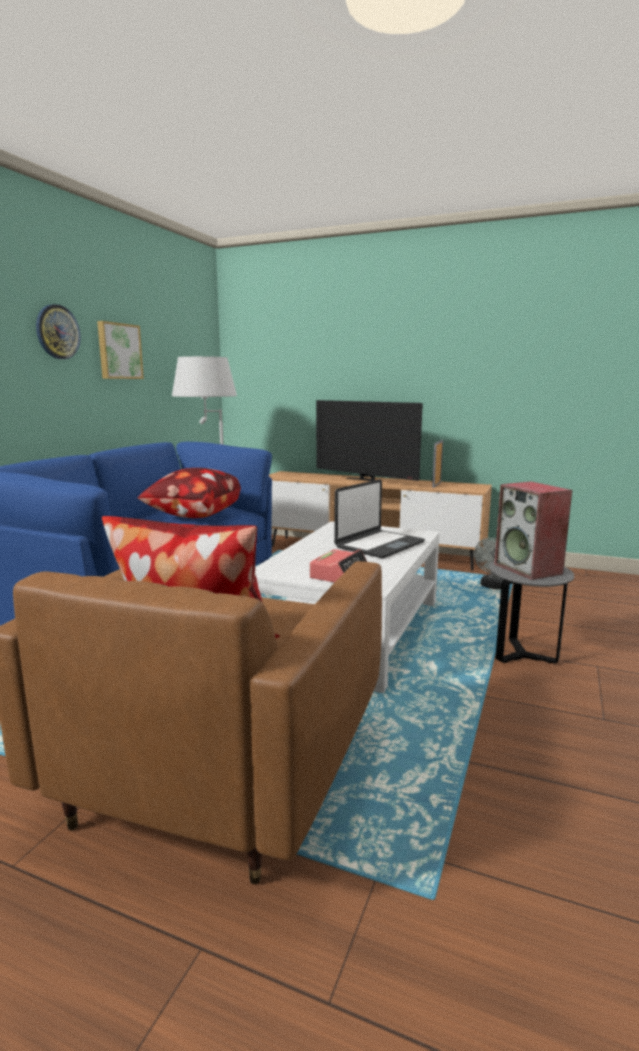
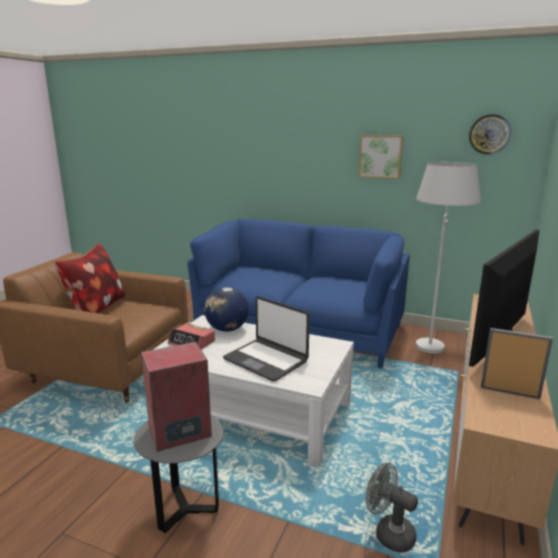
camera: 90 degrees right, 5 degrees up
wall clock [36,304,81,359] -> wall clock moved to [469,114,511,155]
pillow [138,468,241,518] -> none
none -> globe [204,287,249,332]

